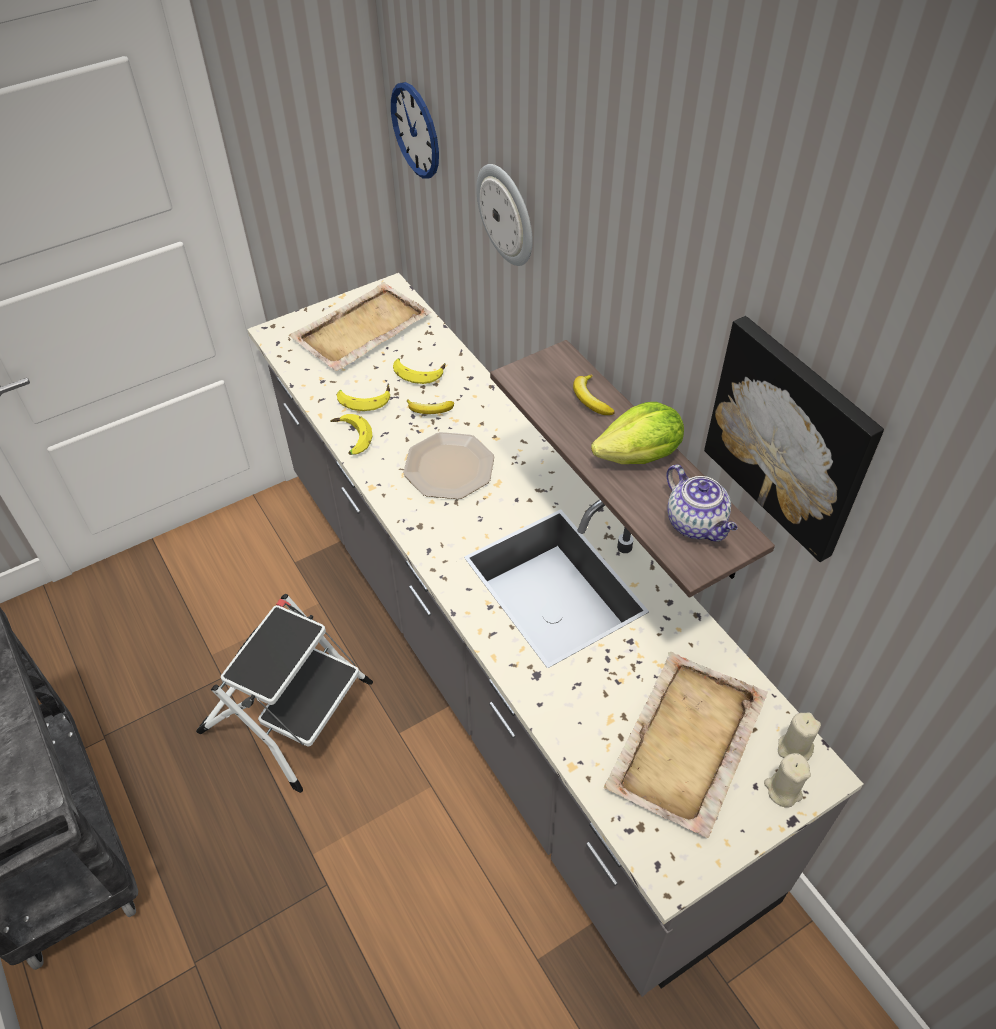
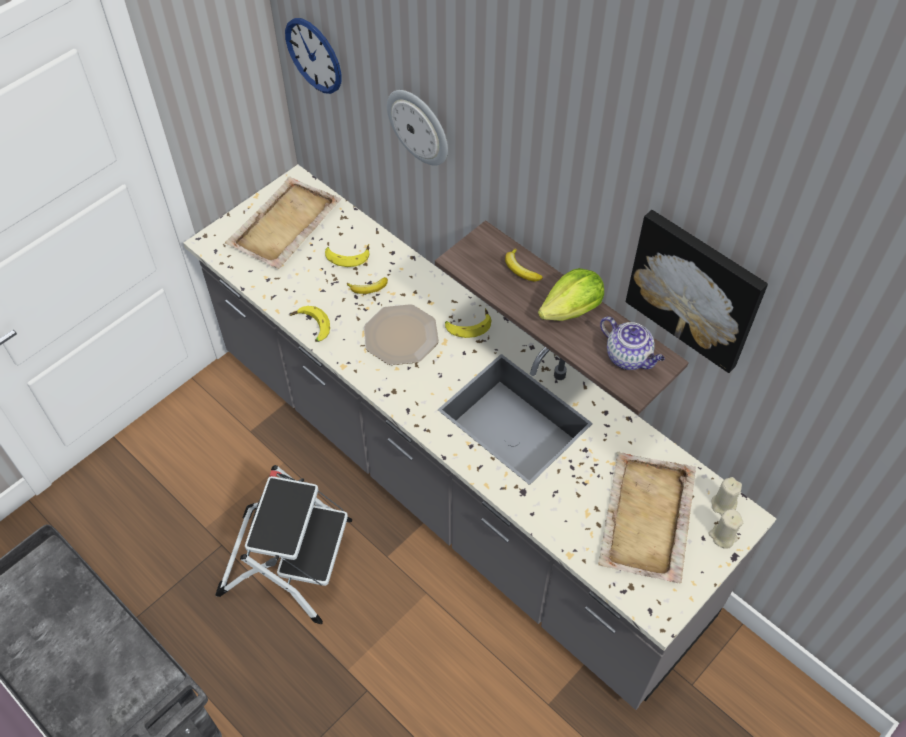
camera: 15 degrees left, 5 degrees up
banana [337,385,390,411] -> banana moved to [445,308,491,338]

